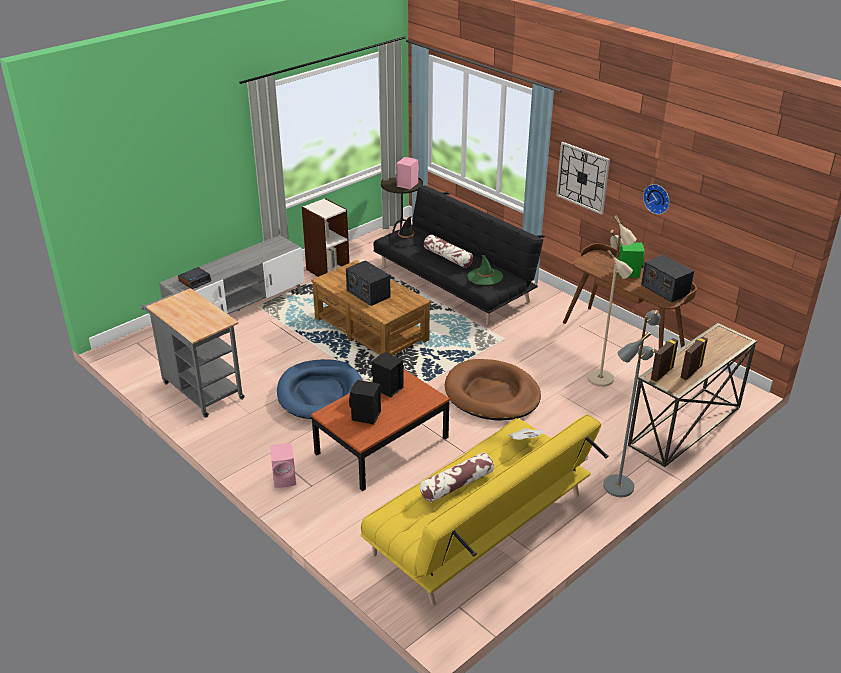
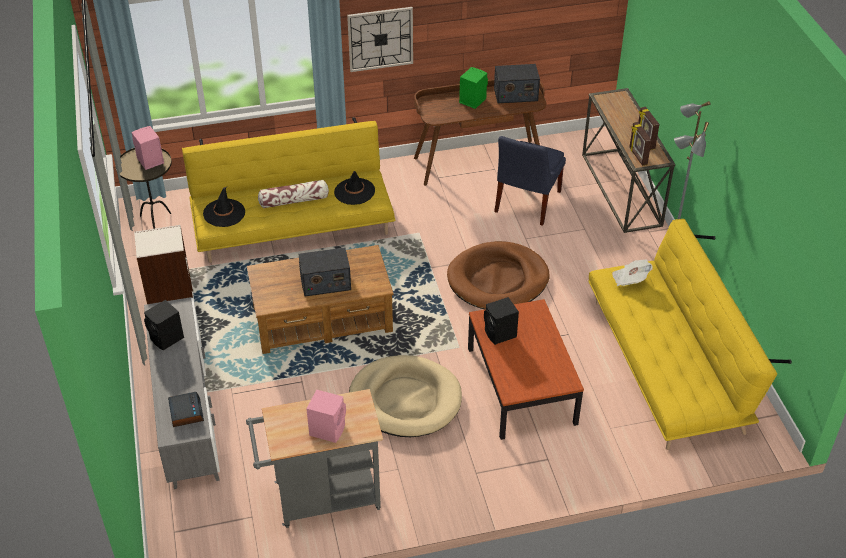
camera: 60 degrees left, 10 degrees up
pink speaker [270,443,296,488] -> pink speaker moved to [307,389,346,443]
blue dog bed [277,359,363,419] -> beige dog bed [349,355,462,437]
black speaker [349,380,381,425] -> black speaker moved to [144,300,184,350]
black sofa [373,185,545,326] -> yellow sofa [182,117,395,263]
pillow [420,452,494,502] -> none
green hat [467,255,503,285] -> black hat [334,171,375,205]
beige floor lamp [587,215,637,387] -> blue chair [494,136,566,226]
wall clock [643,184,670,214] -> none

